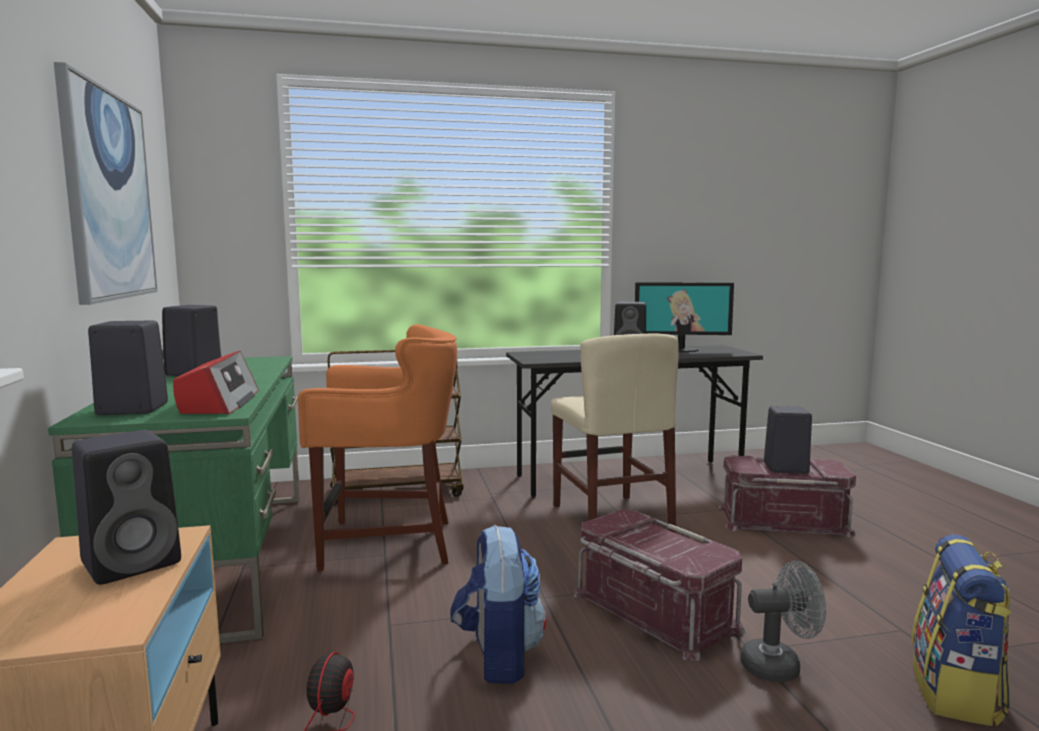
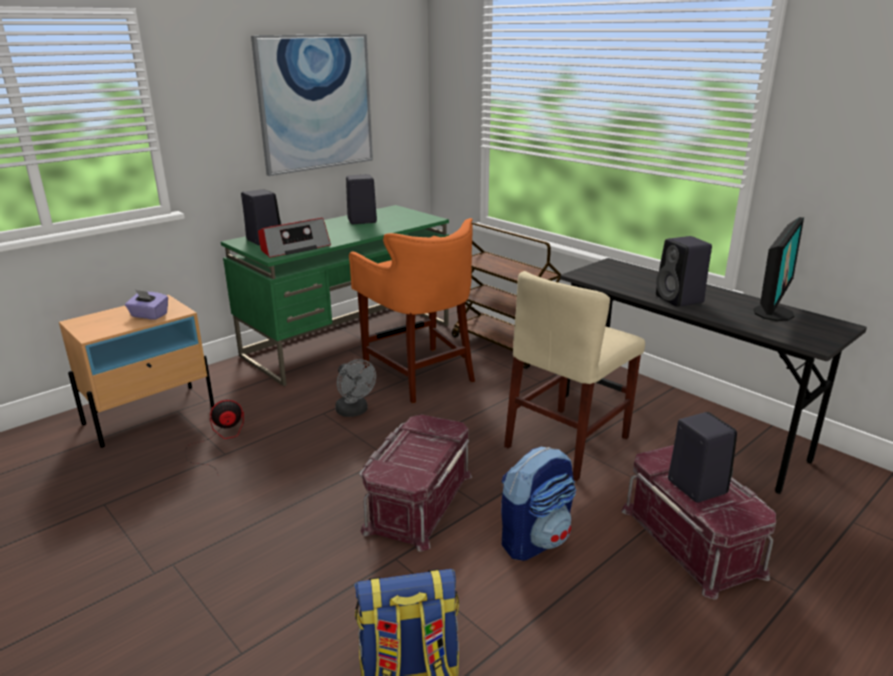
camera: 60 degrees right, 15 degrees up
black speaker [72,430,181,585] -> purple tissue box [125,290,168,320]
backpack [450,525,546,684] -> backpack moved to [501,447,576,561]
monitor [635,282,734,352] -> monitor turned 120 degrees counterclockwise [754,217,804,321]
grey fan [741,561,826,682] -> grey fan moved to [335,359,376,417]

